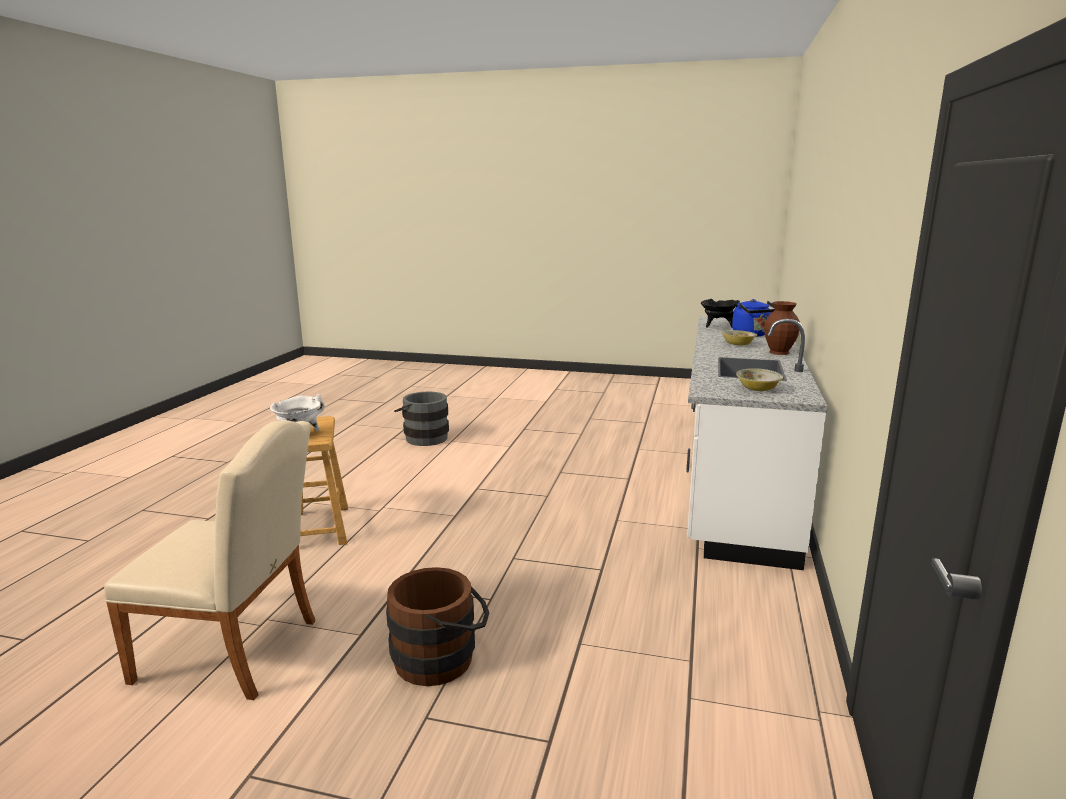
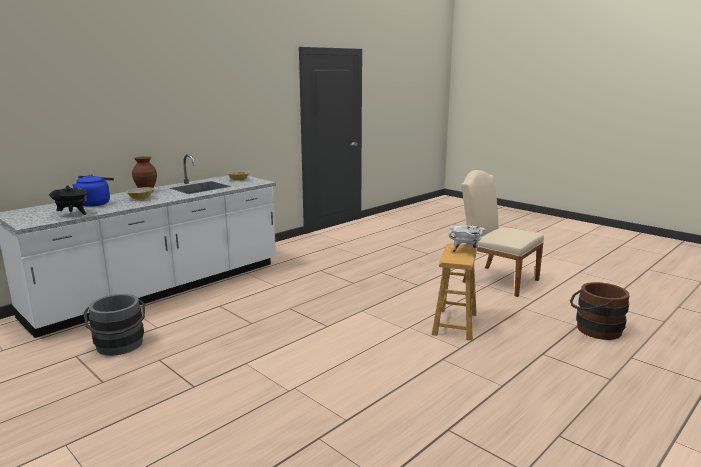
camera: 150 degrees left, 0 degrees up
brown bucket [386,567,489,686] -> brown bucket moved to [570,282,629,340]
grey bucket [394,392,449,446] -> grey bucket moved to [83,294,145,356]

